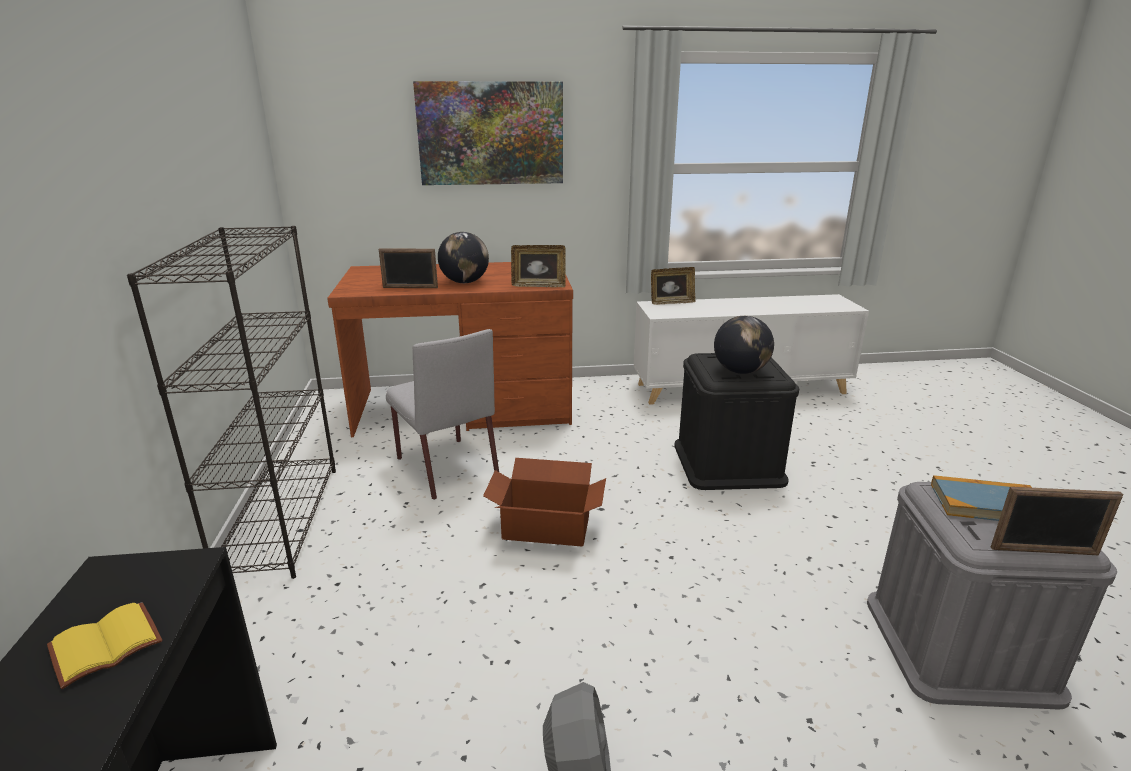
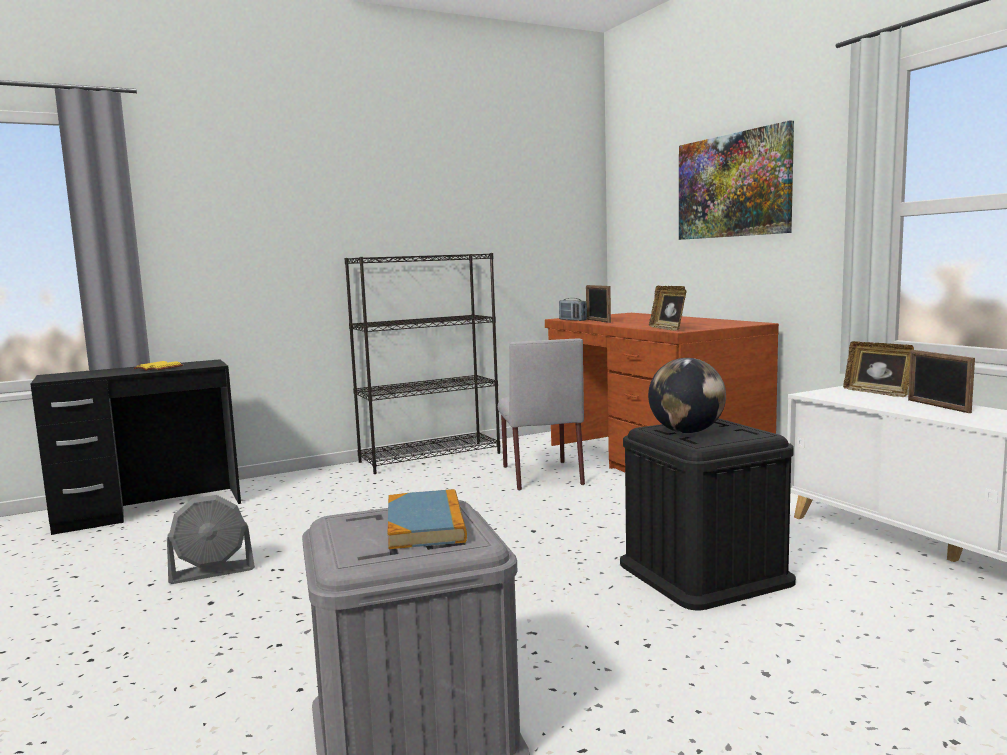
camera: 70 degrees right, 15 degrees down
grey chair [386,329,499,500] -> grey chair turned 45 degrees counterclockwise [498,339,585,491]
globe [438,232,489,283] -> none
cardboard box [483,458,606,547] -> none
picture frame [991,487,1124,555] -> picture frame moved to [908,350,975,413]
none -> radio [559,298,587,321]

